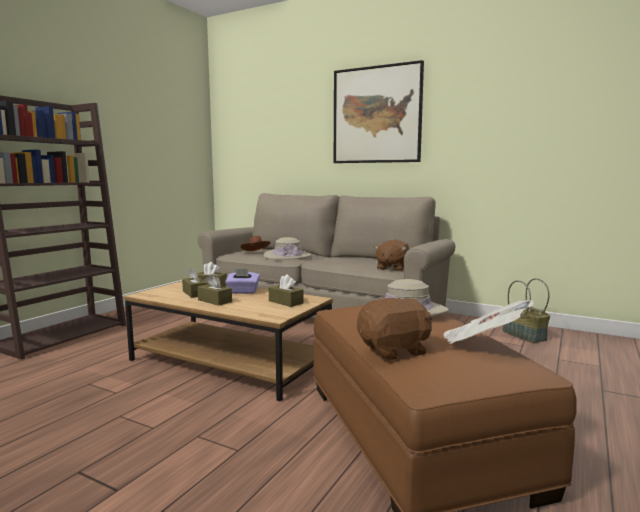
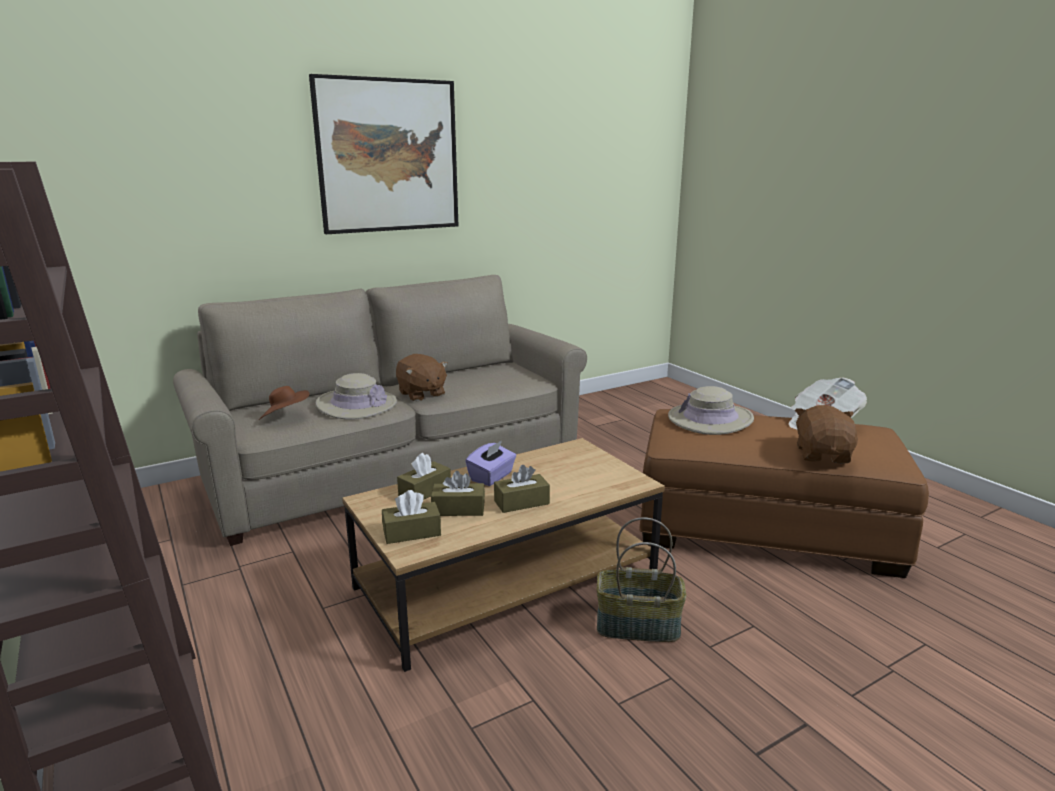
camera: 60 degrees left, 10 degrees up
brown tissue box [269,274,303,307] -> brown tissue box moved to [382,490,441,544]
brown plush toy [374,240,409,272] -> brown plush toy moved to [396,354,448,401]
basket [503,278,550,343] -> basket moved to [596,517,686,642]

